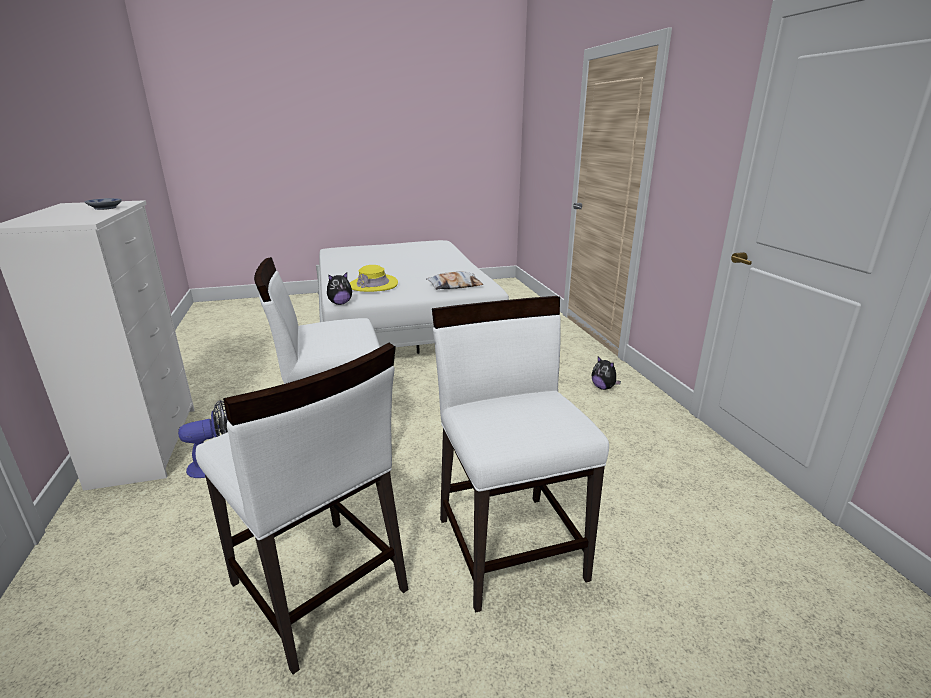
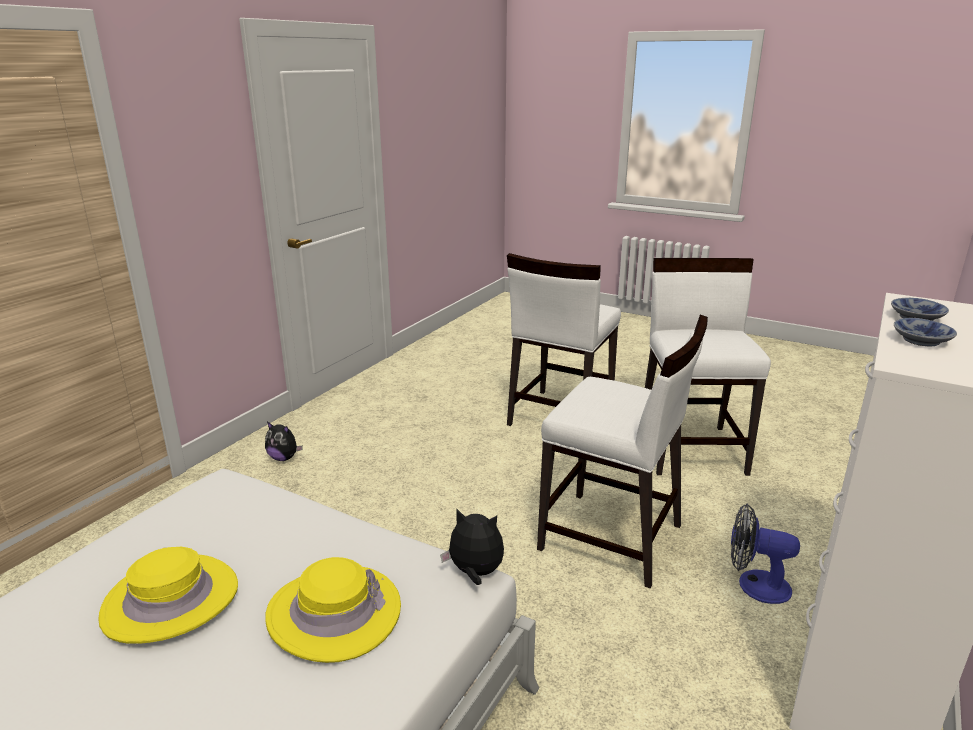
camera: 135 degrees left, 0 degrees up
pillow [426,271,483,290] -> none
plush toy [592,356,621,390] -> plush toy turned 105 degrees clockwise [265,422,303,461]
none -> yellow hat [98,547,238,644]
none -> bowl [891,298,949,321]

